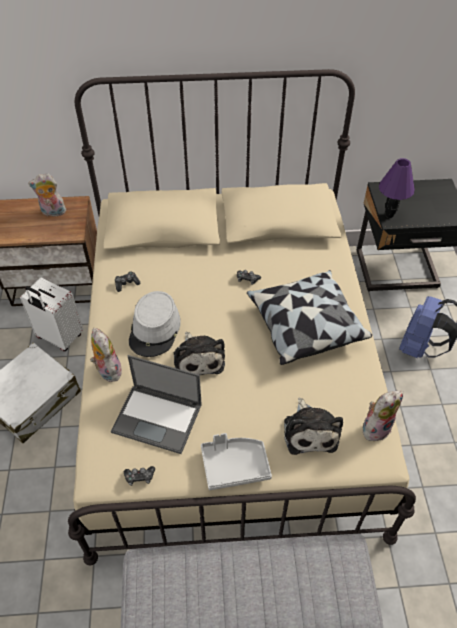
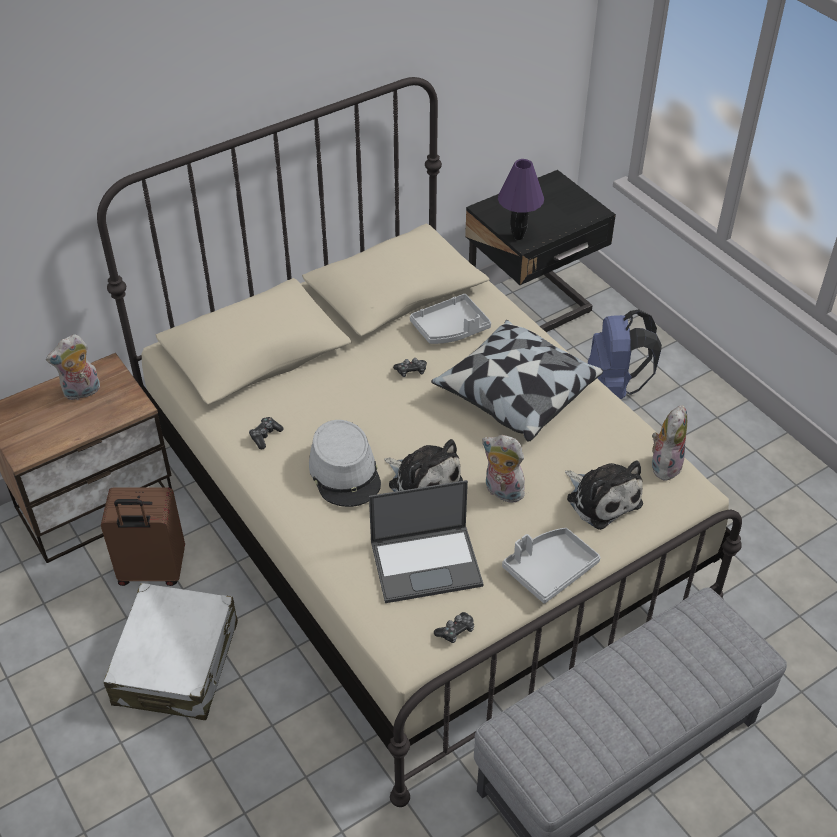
camera: 30 degrees left, 5 degrees down
white suitcase [20,278,83,351] -> brown suitcase [101,488,185,586]
plush toy [90,328,122,382] -> plush toy moved to [482,435,529,503]
none -> grey tray [410,294,491,344]

